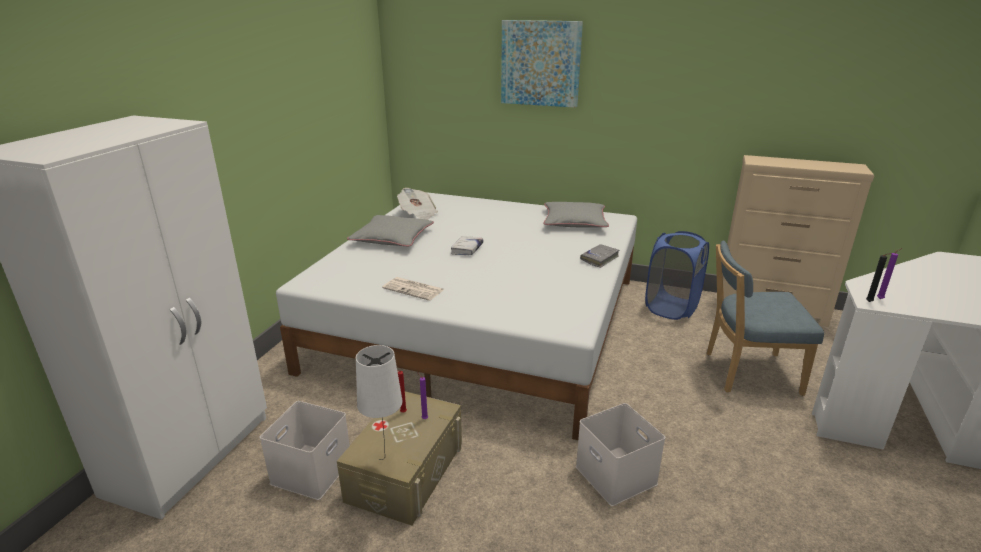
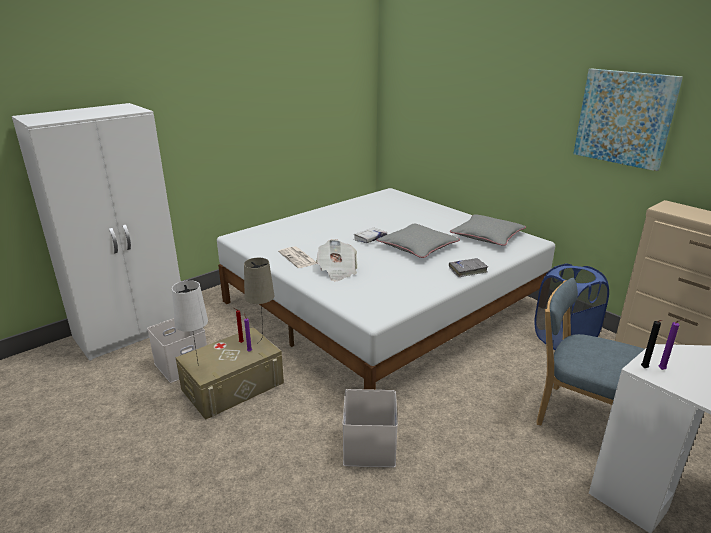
camera: 30 degrees right, 0 degrees up
grey pillow [347,215,434,246] -> grey pillow moved to [376,223,460,258]
newspaper [397,188,438,220] -> newspaper moved to [316,239,358,281]
picture [501,20,583,108] -> picture moved to [573,68,683,171]
none -> beige table lamp [244,258,274,342]

